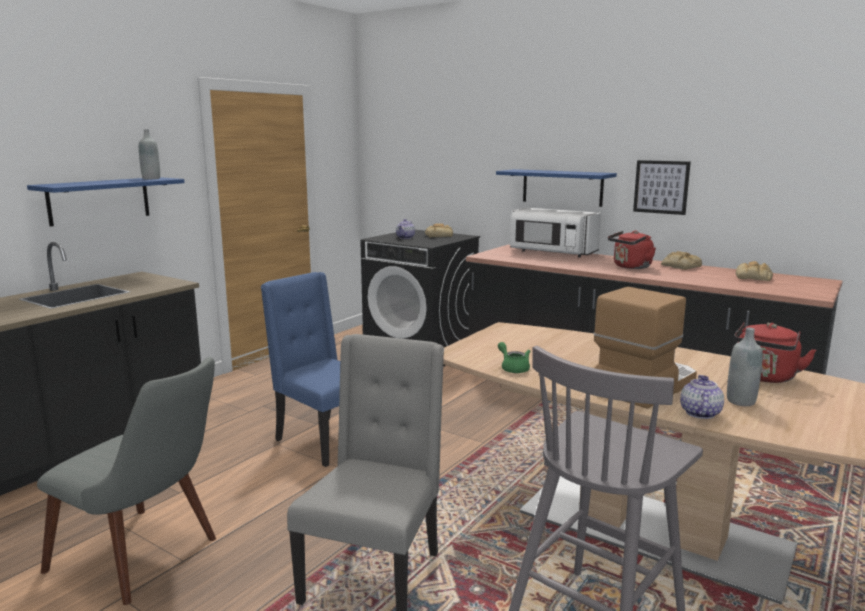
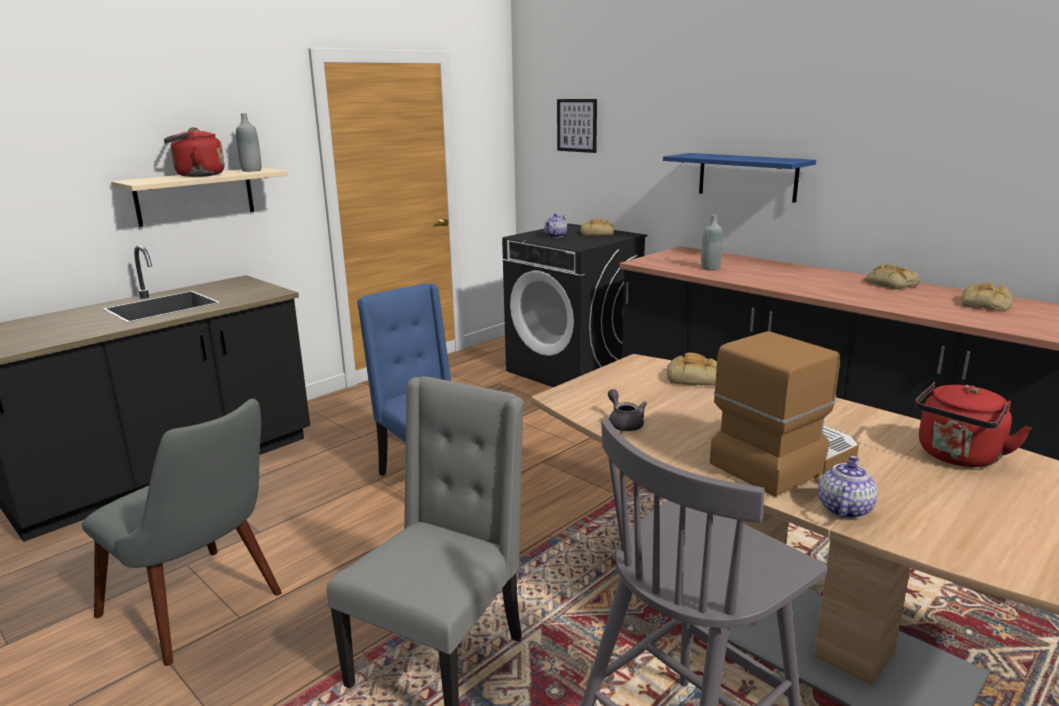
camera: 10 degrees right, 5 degrees up
blue shelf [27,177,185,227] -> beige shelf [111,168,288,227]
green teapot [498,342,530,373] -> grey teapot [608,389,647,431]
white microwave [510,208,601,257] -> none
red kettle [608,231,656,269] -> red kettle moved to [164,127,225,177]
picture [633,160,691,215] -> picture moved to [557,99,597,153]
grey bottle [727,328,763,406] -> grey bottle moved to [701,215,723,270]
none -> bread [667,353,717,386]

